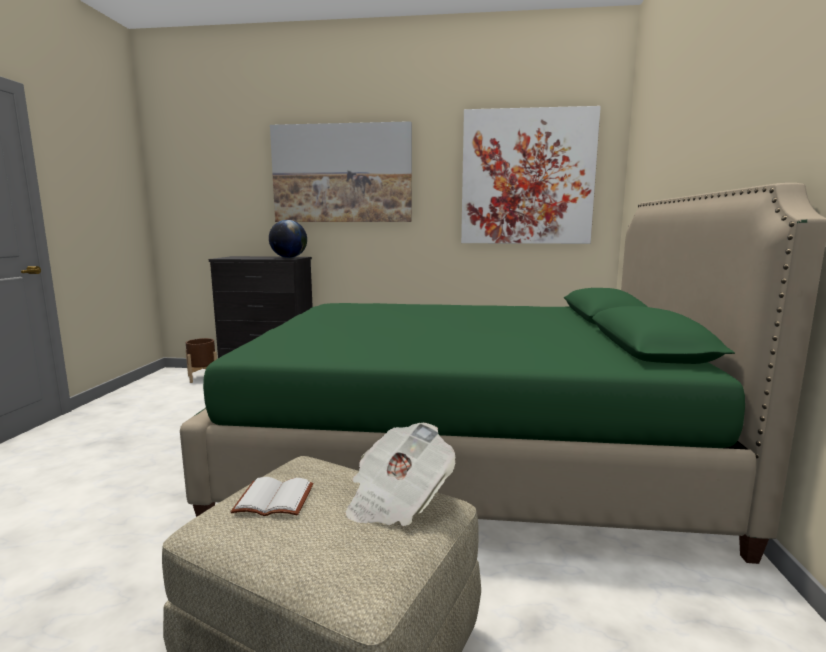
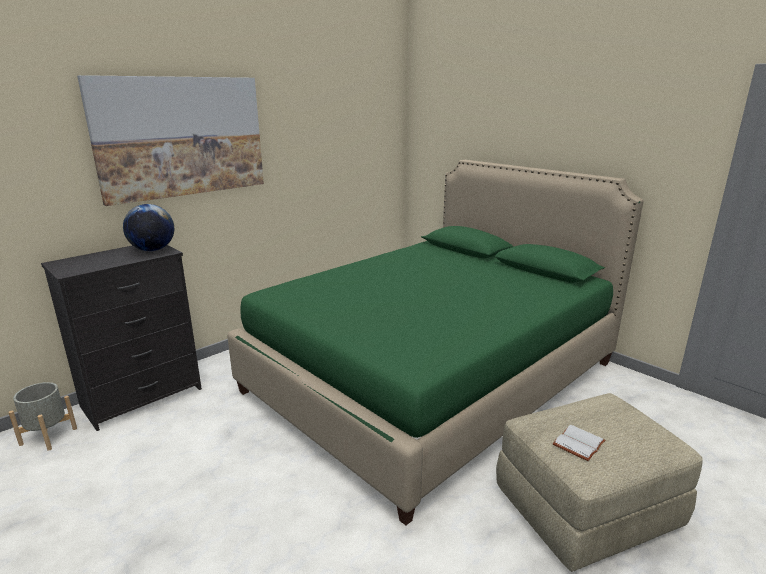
camera: 50 degrees left, 10 degrees up
brown planter [186,338,217,383] -> grey planter [8,382,77,451]
newspaper [345,423,455,526] -> none
picture [461,106,601,244] -> none

